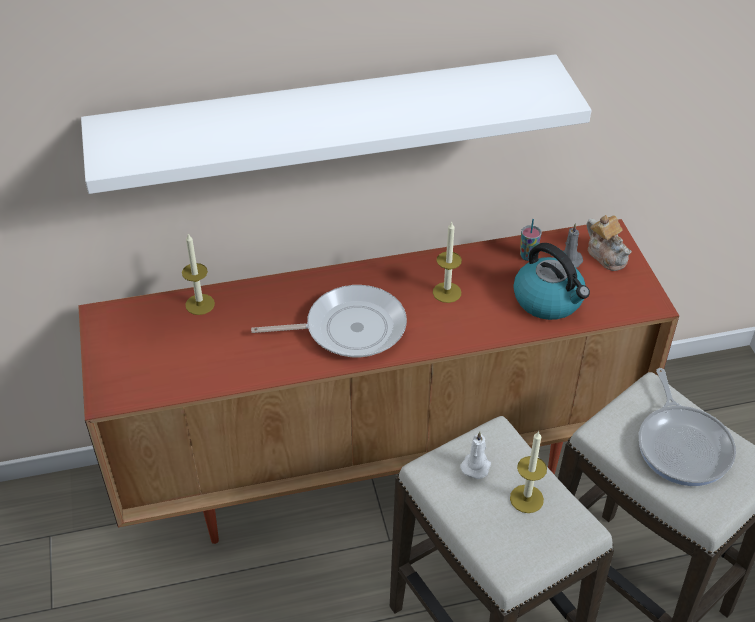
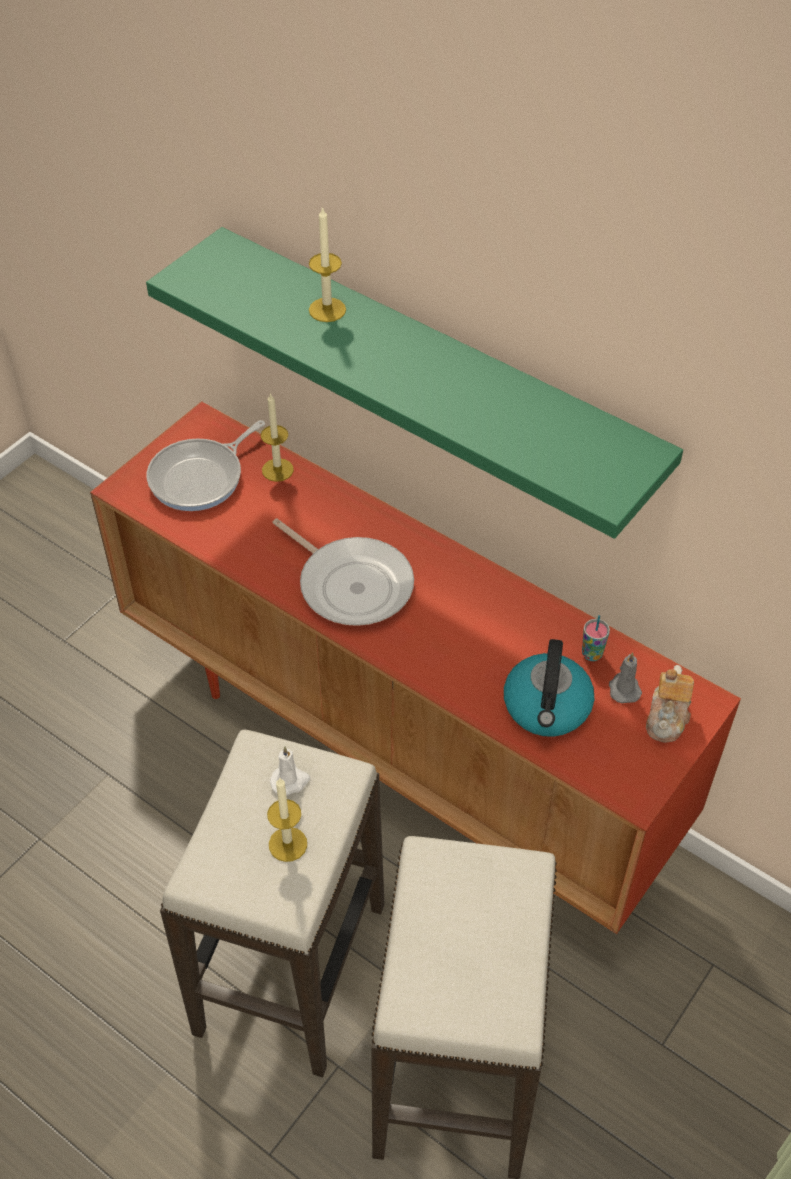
camera: 50 degrees right, 5 degrees up
white shelf [81,54,591,194] -> green shelf [146,227,683,539]
candle [433,222,462,303] -> candle moved to [309,206,346,322]
frying pan [638,368,736,486] -> frying pan moved to [147,420,265,511]

